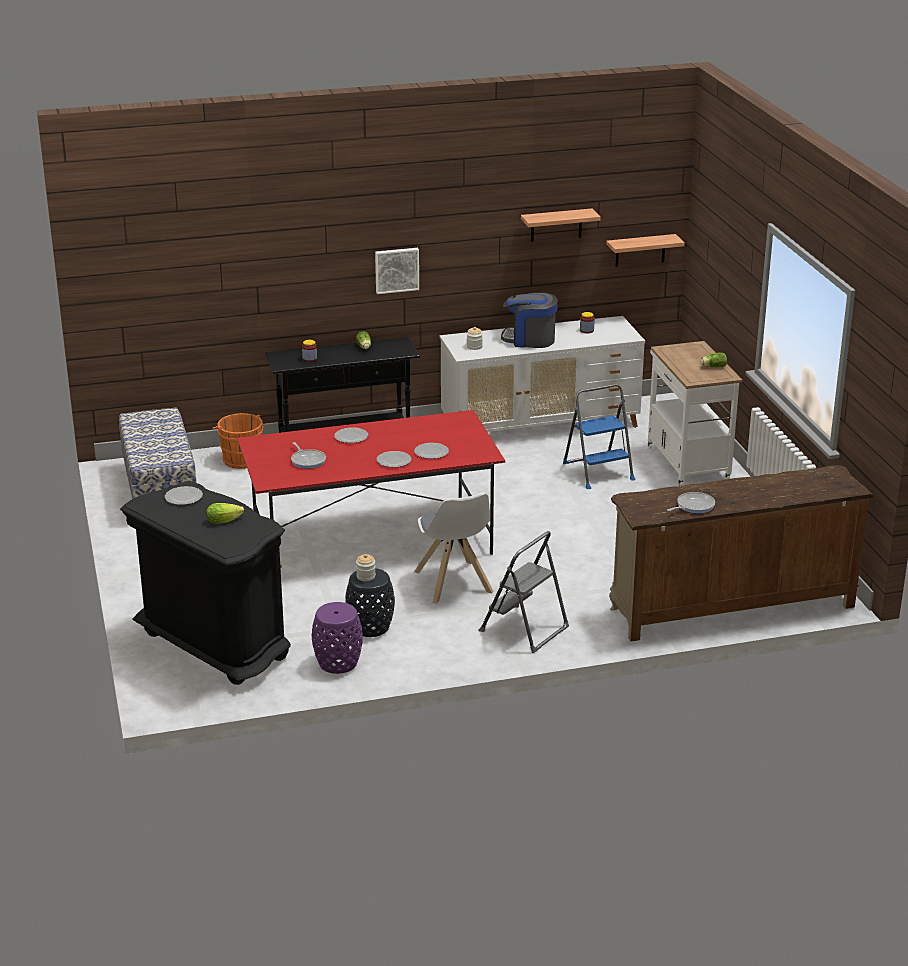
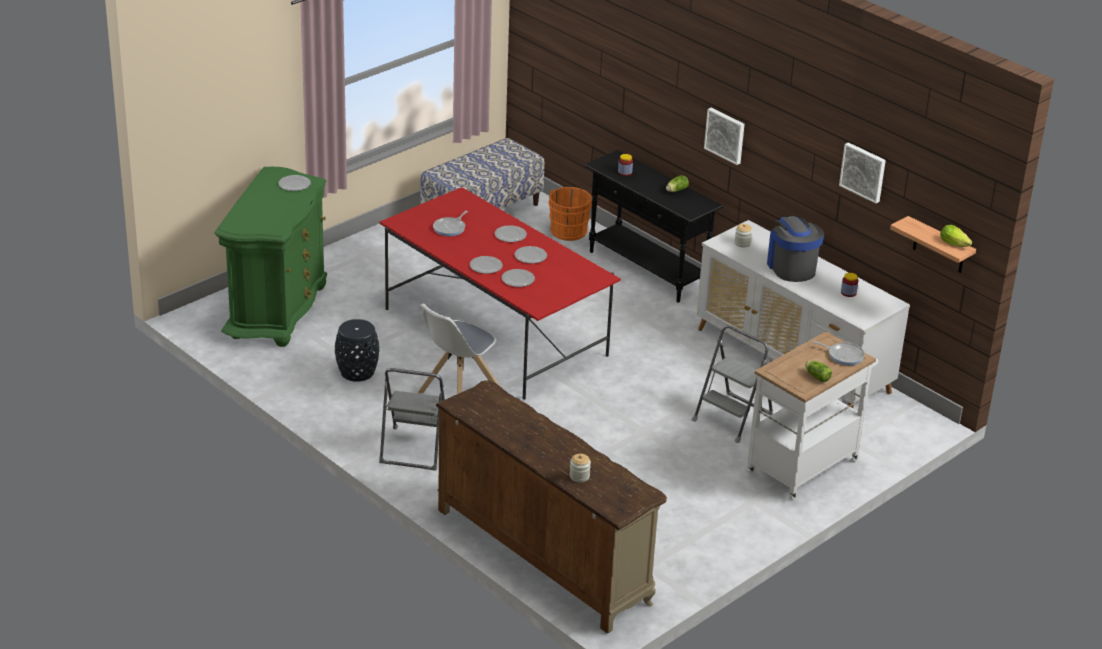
camera: 60 degrees right, 5 degrees up
black dresser [120,481,291,685] -> green dresser [214,167,327,347]
lettuce [206,503,244,524] -> lettuce moved to [940,225,972,247]
purple stool [312,602,363,674] -> none
jar [356,554,376,581] -> jar moved to [570,454,591,483]
shelf [521,208,601,242] -> picture [839,142,886,204]
blue step ladder [563,384,636,489] -> grey step ladder [691,326,773,443]
frying pan [667,492,715,514] -> frying pan moved to [813,341,865,365]
none -> plate [514,246,547,264]

